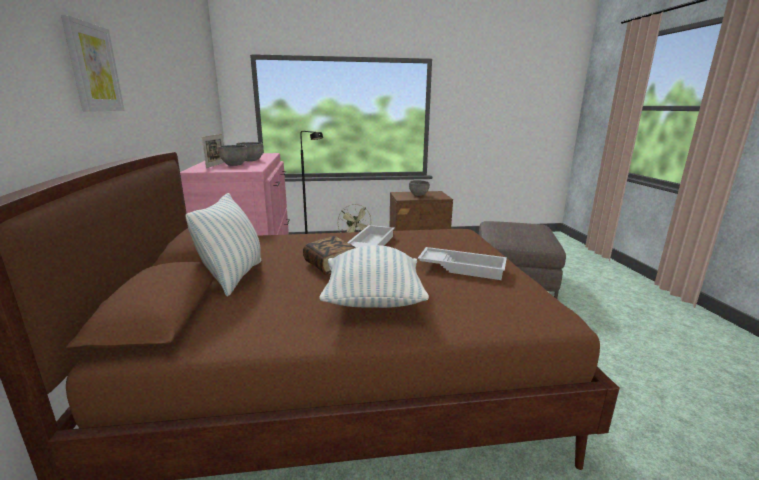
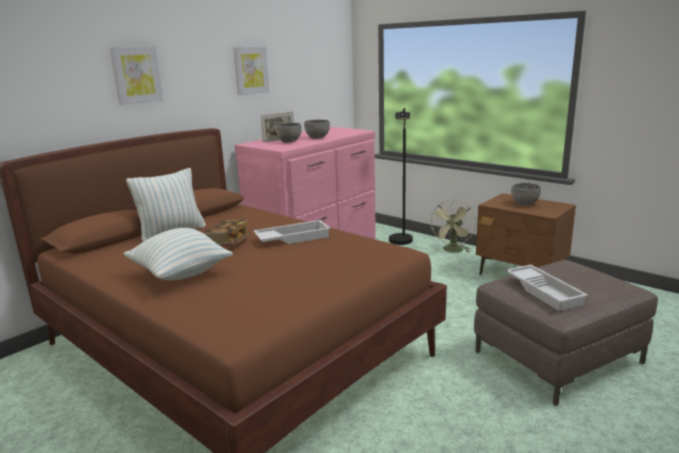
camera: 50 degrees right, 0 degrees up
white tray [418,247,507,280] -> white tray moved to [505,265,588,311]
none -> picture [233,46,270,95]

